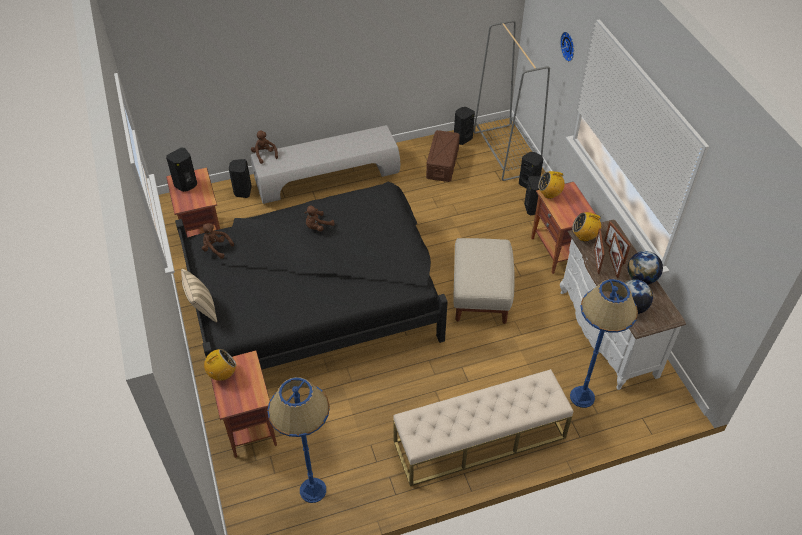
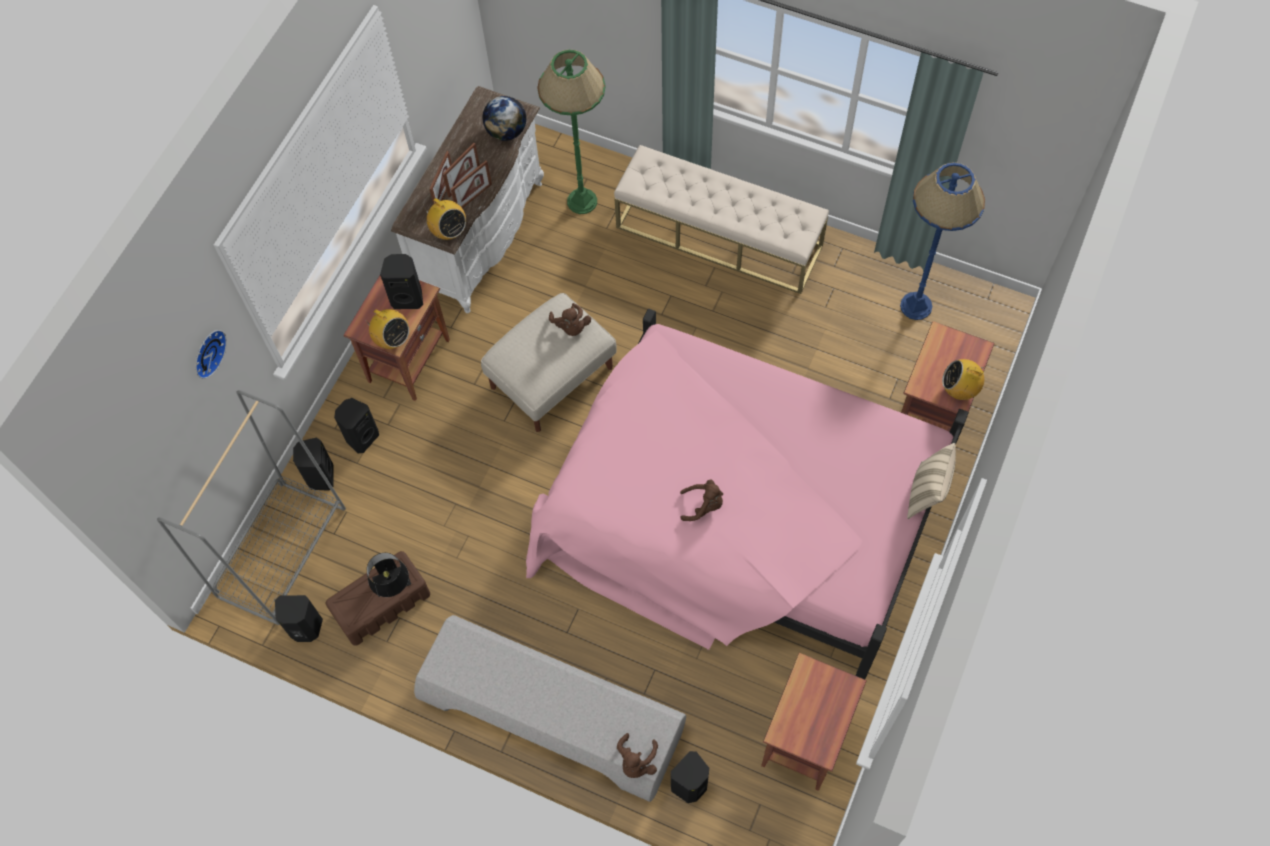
camera: 135 degrees left, 15 degrees up
black speaker [166,148,197,192] -> black speaker moved to [380,254,423,309]
black bed [175,181,448,370] -> pink bed [526,309,969,679]
brown plush toy [202,223,234,259] -> brown plush toy moved to [549,303,591,336]
blue floor lamp [570,279,638,408] -> green floor lamp [537,50,606,214]
globe [628,251,663,285] -> none
none -> black table lamp [367,553,411,597]

